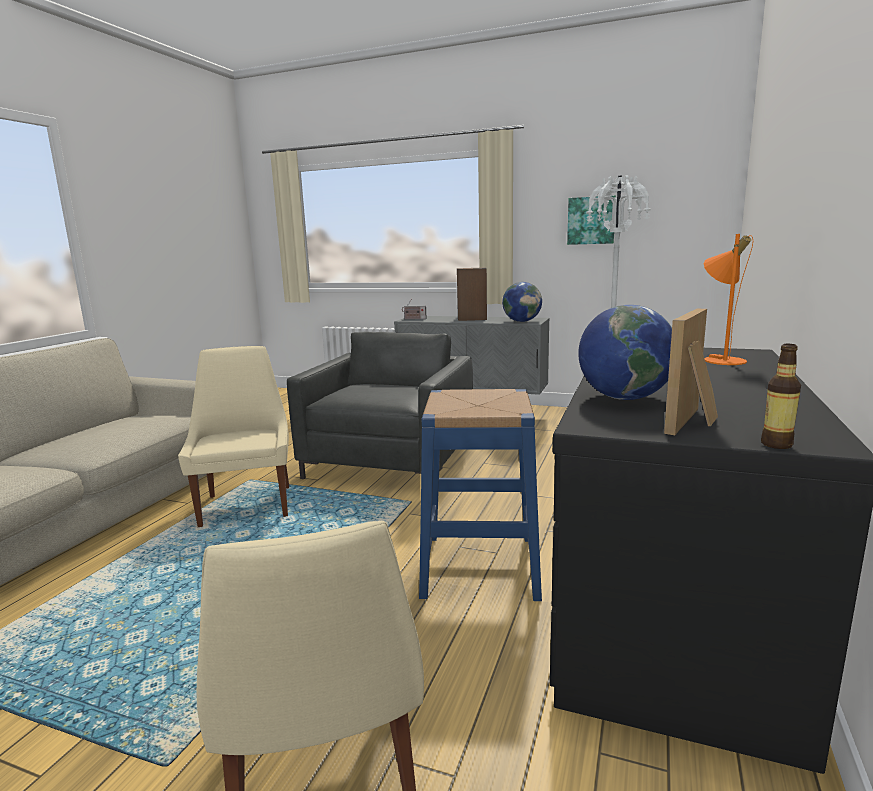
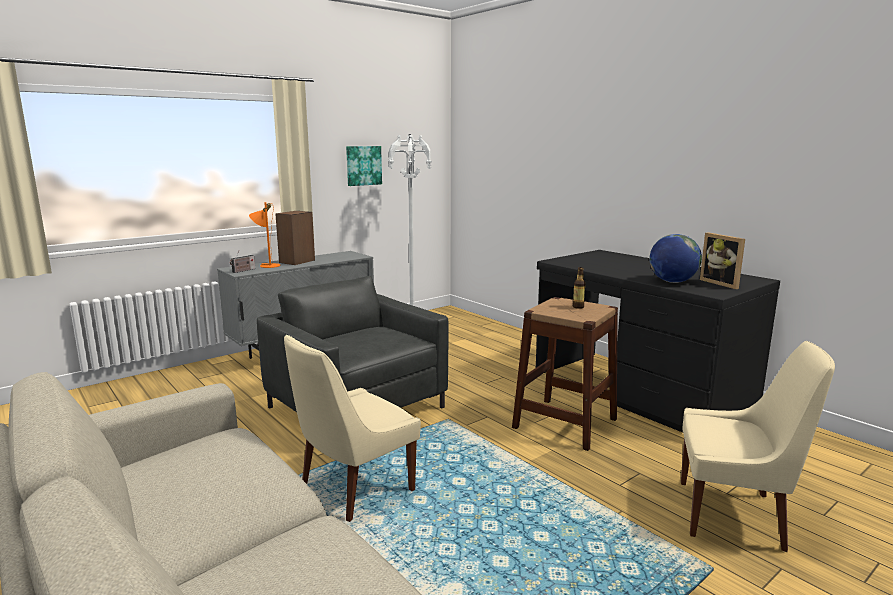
camera: 60 degrees left, 0 degrees up
beige chair [178,346,289,527] -> beige chair turned 60 degrees counterclockwise [284,335,421,522]
blue stool [419,389,542,601] -> brown stool [512,297,618,451]
globe [502,282,542,322] -> none
orange table lamp [704,234,753,365] -> orange table lamp moved to [249,202,281,268]
bottle [761,344,801,449] -> bottle moved to [573,267,585,309]

